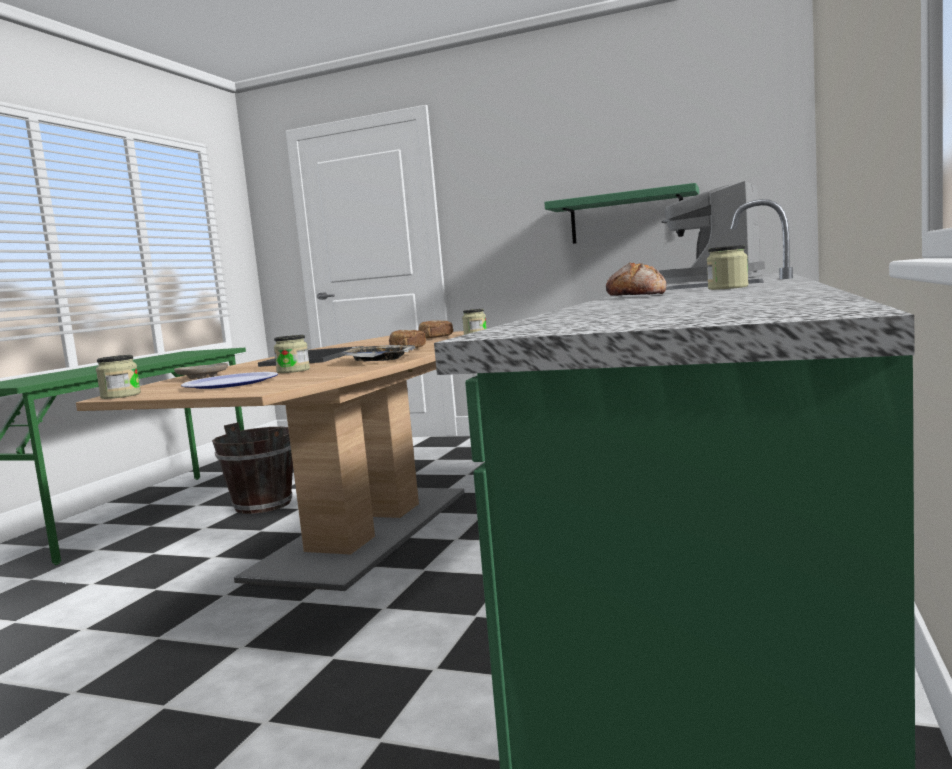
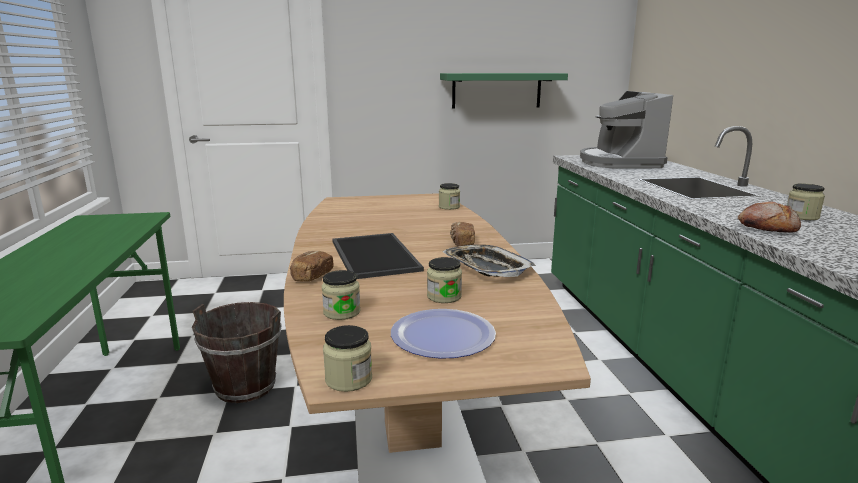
camera: 30 degrees left, 10 degrees up
beige plate [174,363,228,379] -> jar [322,270,361,320]
bread [419,320,453,338] -> bread moved to [290,251,334,281]

